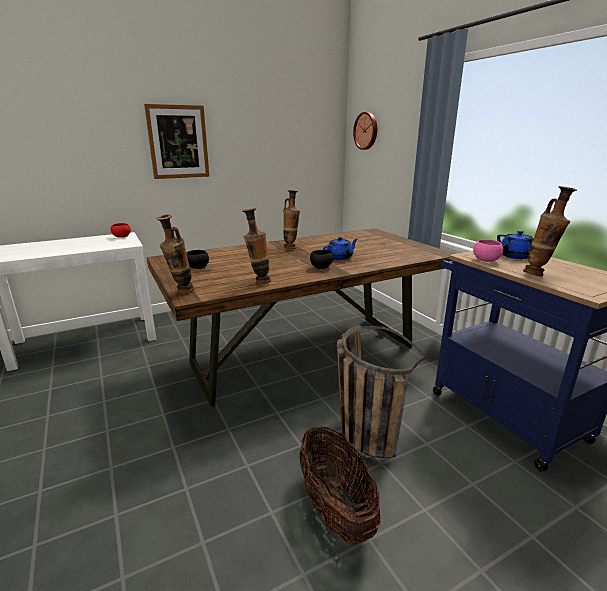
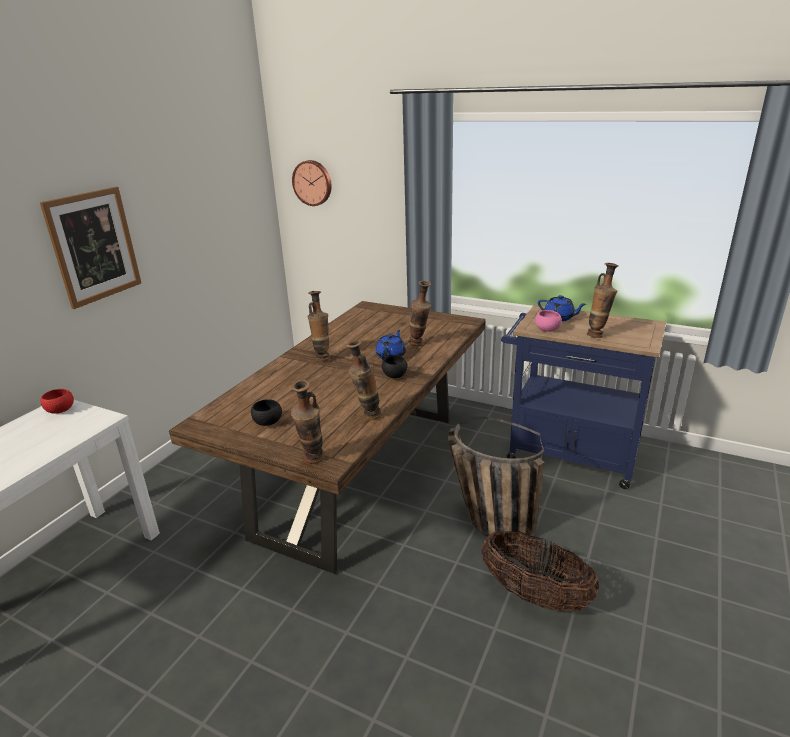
camera: 35 degrees left, 5 degrees up
none -> vase [408,281,431,346]

